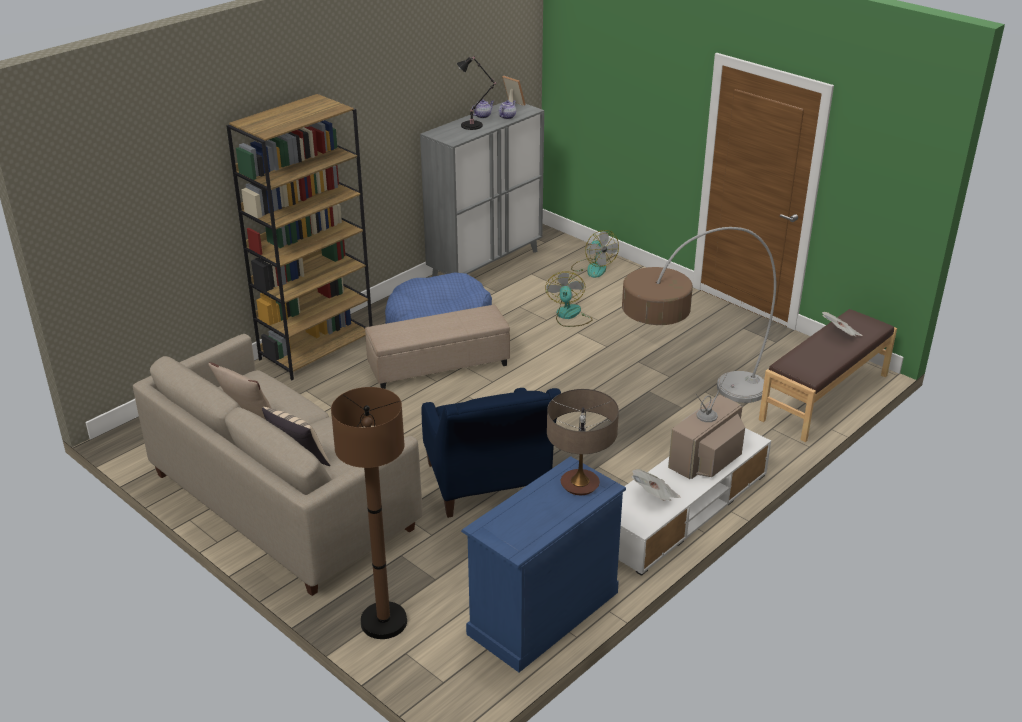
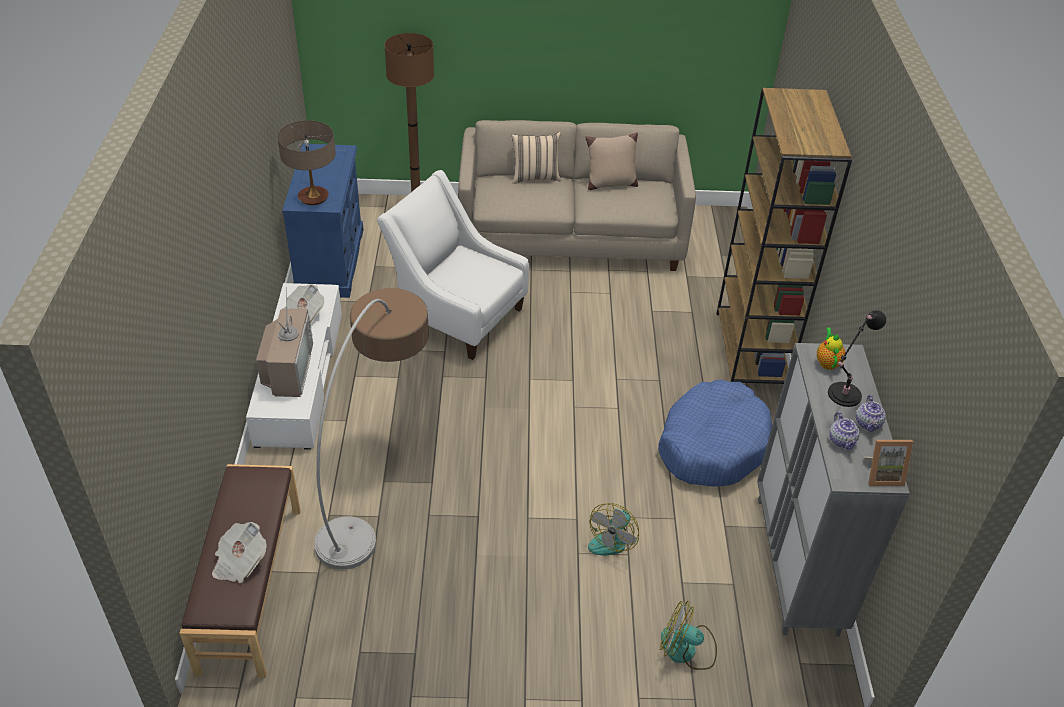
camera: 135 degrees right, 10 degrees up
beige ottoman [365,305,510,389] -> none
blue armchair [421,388,561,518] -> white armchair [377,170,529,360]
fan [545,271,593,327] -> fan turned 75 degrees clockwise [588,503,639,555]
none -> teapot [817,327,845,370]

